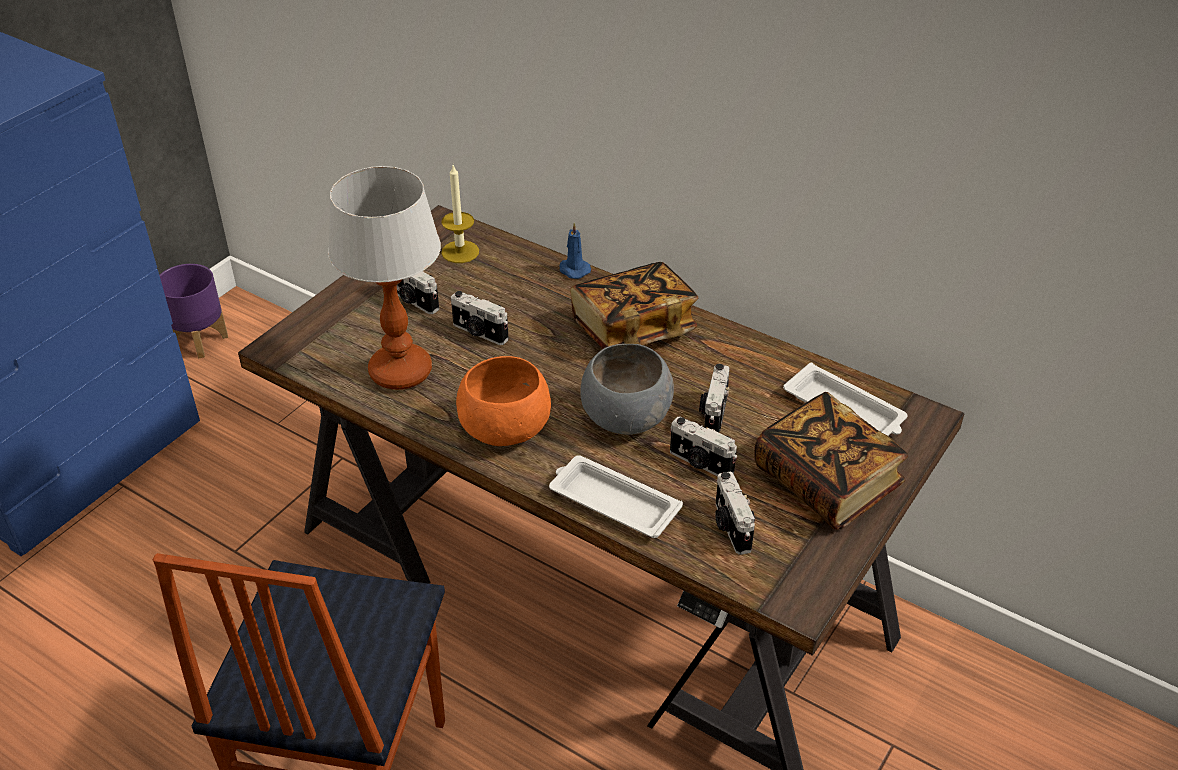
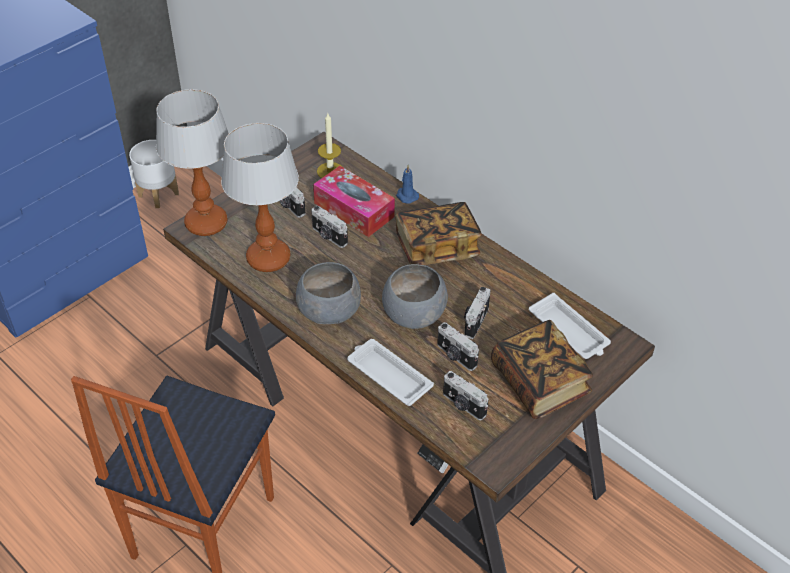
camera: 10 degrees right, 5 degrees up
purple planter [159,264,228,358] -> white planter [129,140,179,208]
orange bowl [456,356,551,446] -> grey bowl [296,262,361,324]
camera [715,472,755,555] -> camera turned 45 degrees counterclockwise [443,371,488,420]
none -> table lamp [156,89,229,236]
none -> tissue box [313,166,395,237]

